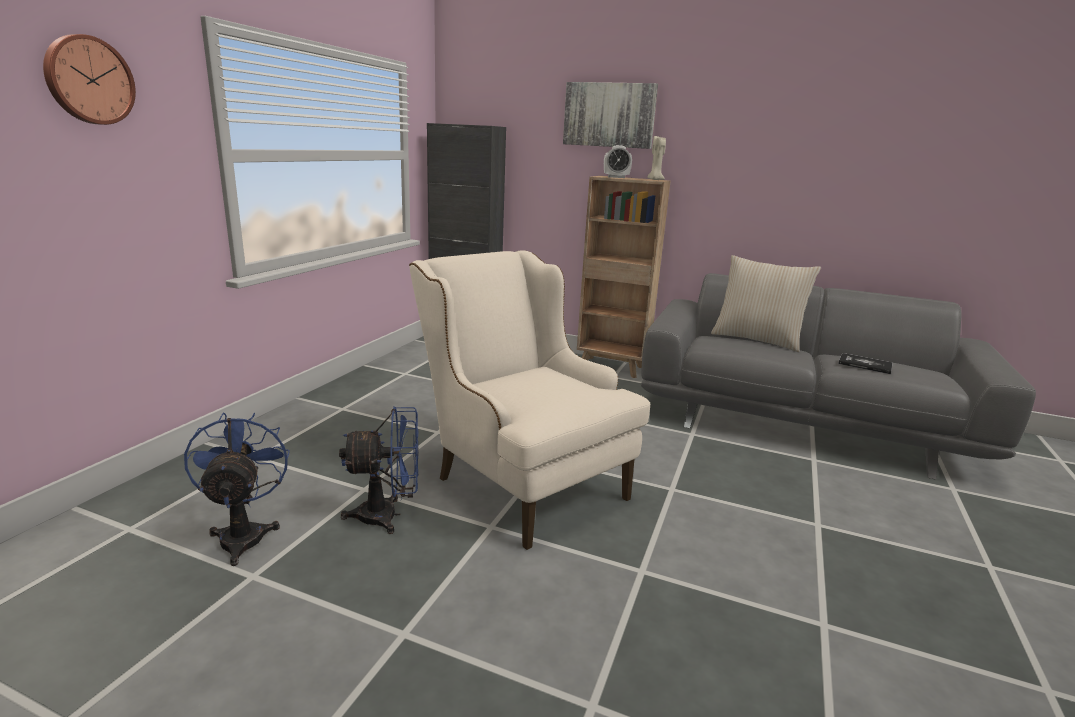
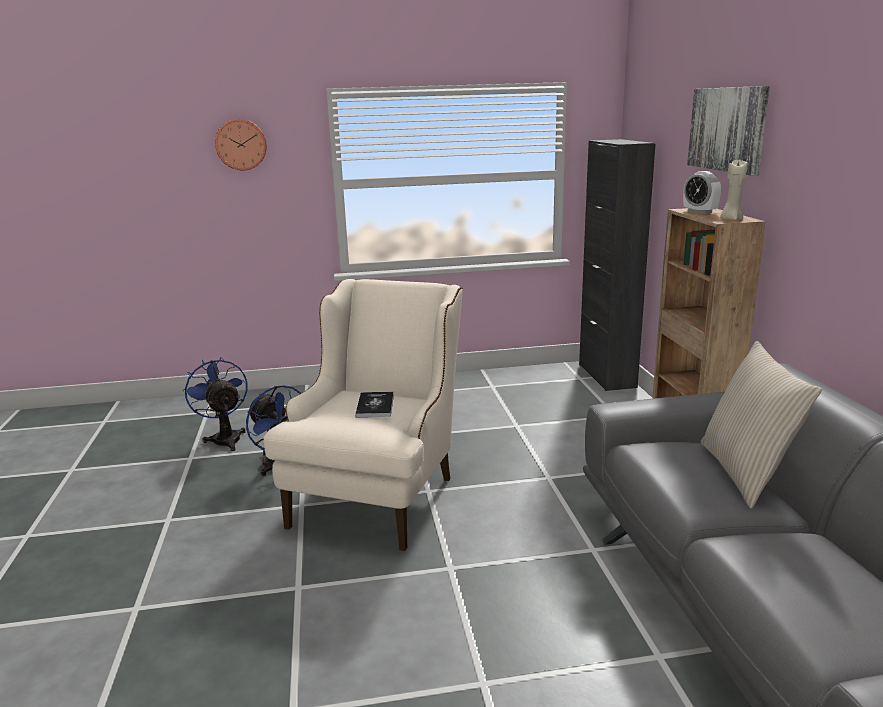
camera: 60 degrees right, 0 degrees up
blue fan [184,412,290,566] -> blue fan turned 75 degrees counterclockwise [183,357,248,451]
book [838,353,893,374] -> book moved to [355,391,394,418]

